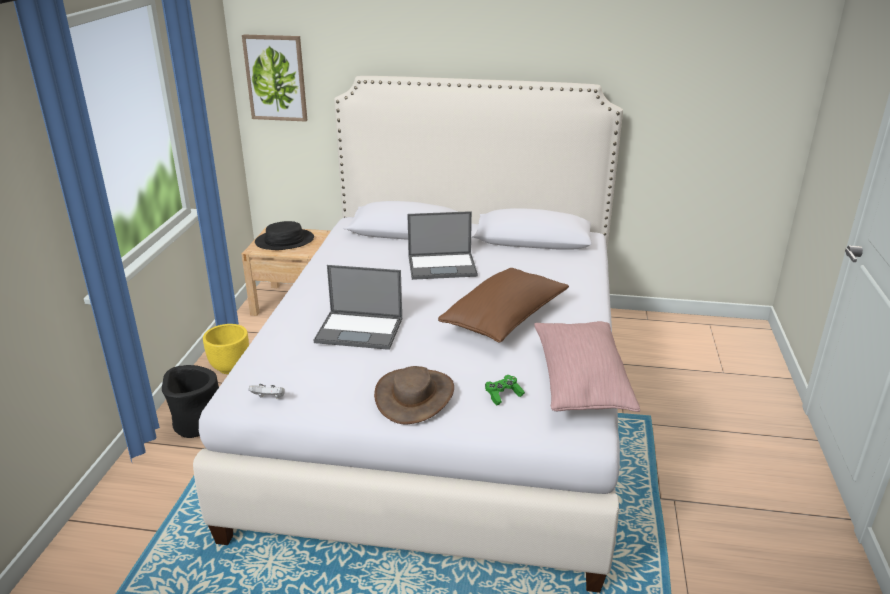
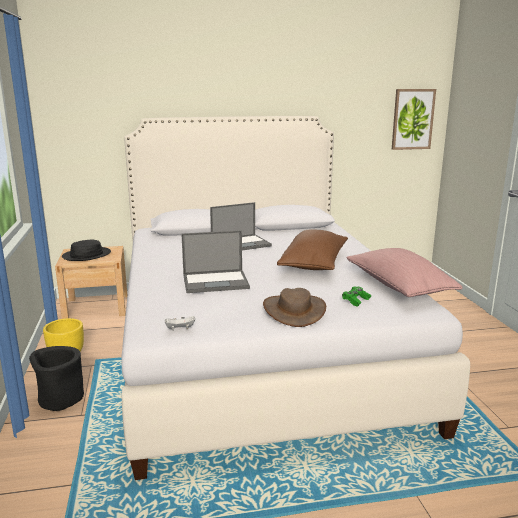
camera: 20 degrees left, 10 degrees down
picture [242,35,307,122] -> picture moved to [392,89,436,150]

